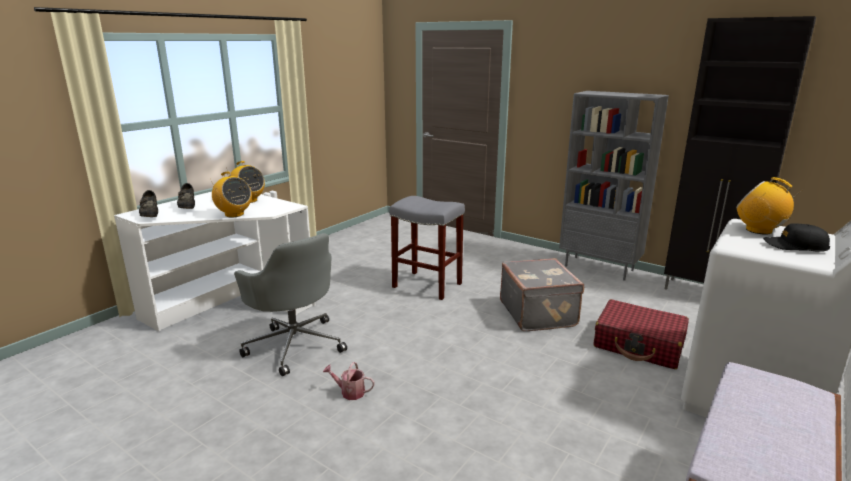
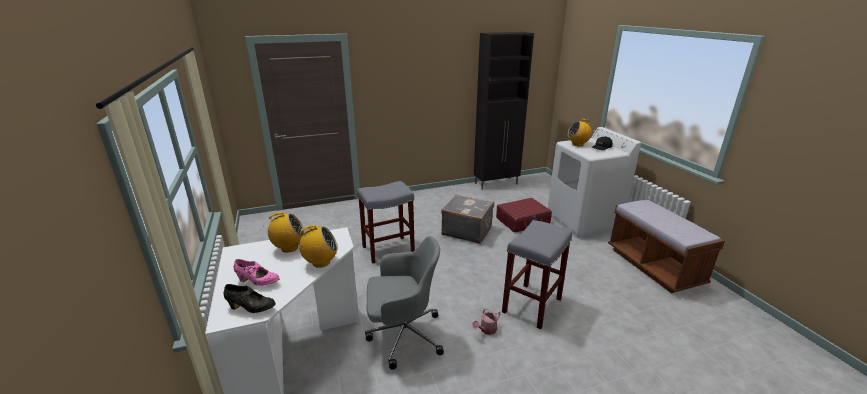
camera: 55 degrees left, 5 degrees up
black shoe [177,183,195,209] -> pink shoe [234,259,280,286]
grey bookcase [559,91,669,281] -> none
none -> grey stool [502,220,572,329]

